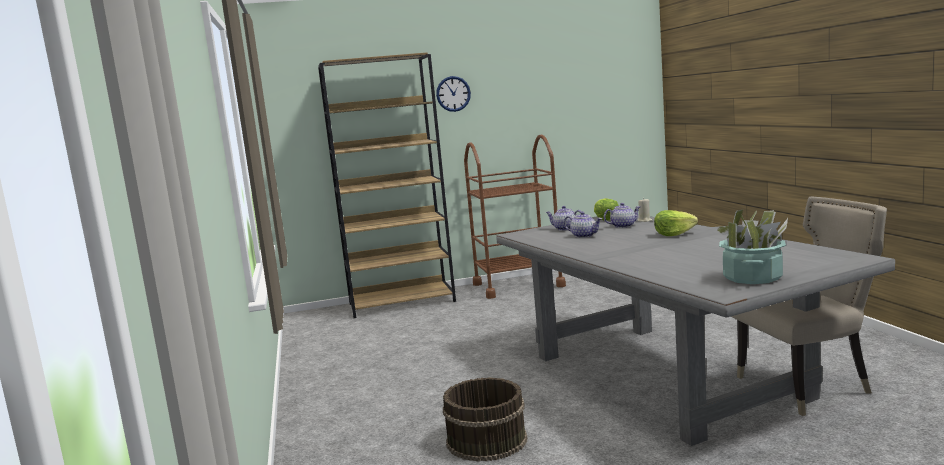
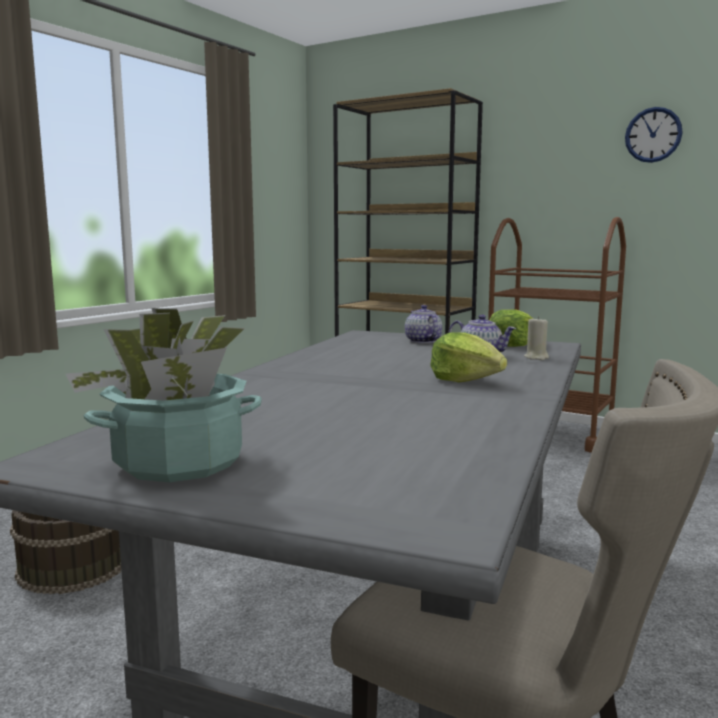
camera: 45 degrees right, 0 degrees up
wall clock [436,76,471,112] -> wall clock moved to [625,107,683,163]
teapot [564,212,602,238] -> none

